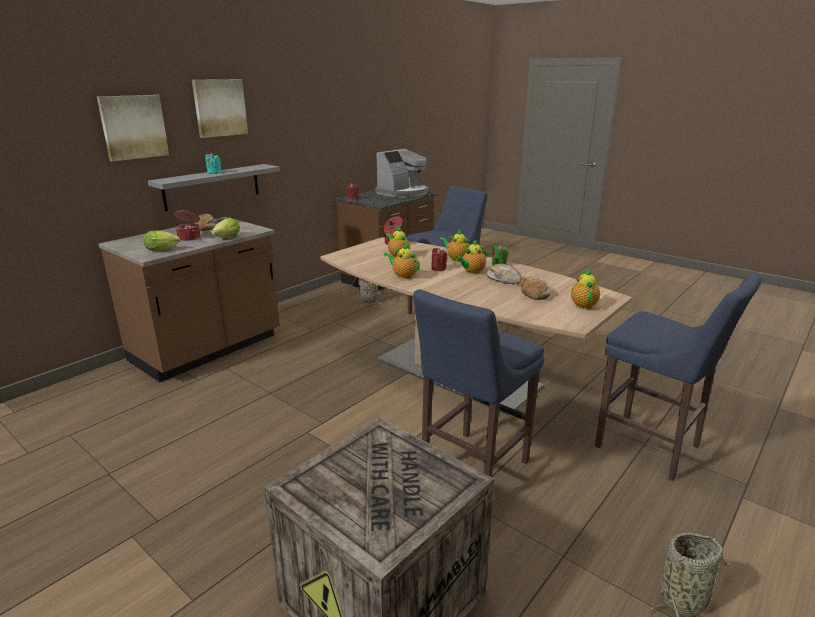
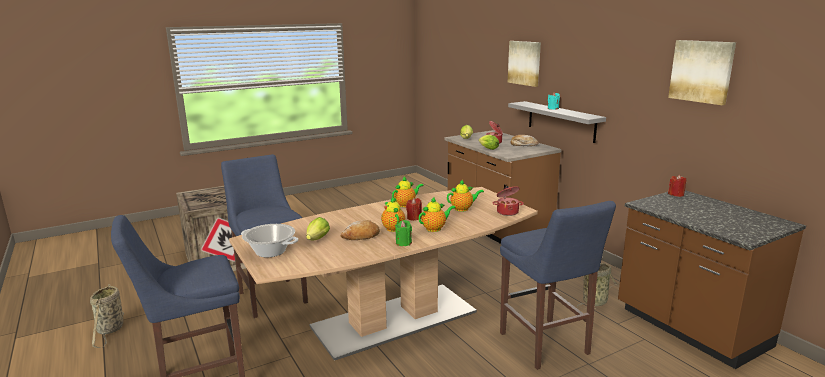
camera: 110 degrees right, 5 degrees down
picture [192,79,248,138] -> picture moved to [668,40,736,105]
coffee machine [375,149,429,197] -> none
bread [521,276,551,300] -> lettuce [306,217,330,240]
teapot [571,269,600,309] -> cooking pot [241,224,298,257]

